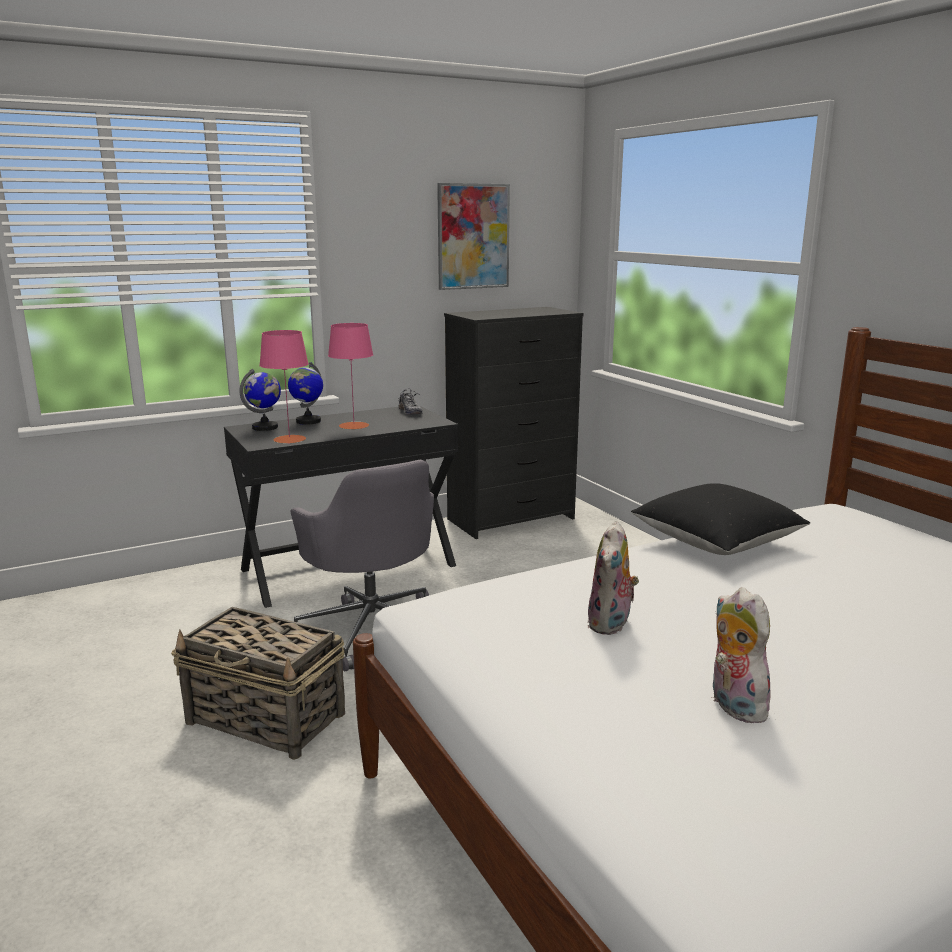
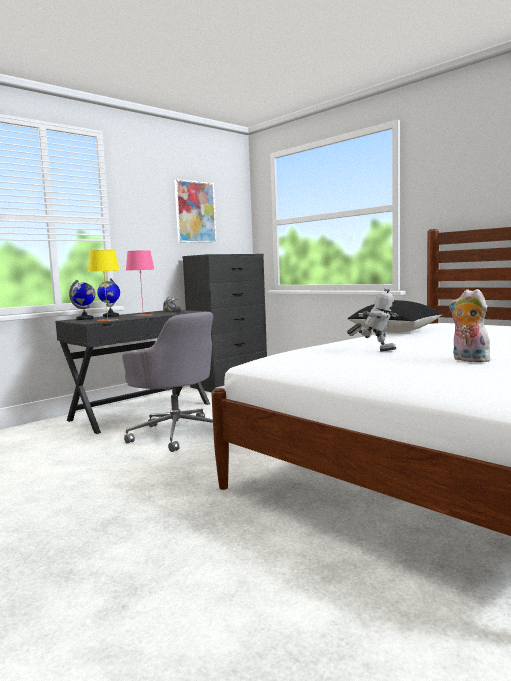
camera: 15 degrees left, 10 degrees down
basket [171,607,345,760] -> none
pink table lamp [259,330,309,444] -> yellow table lamp [88,250,119,321]
plush toy [588,521,639,635] -> toy robot [347,288,399,352]

